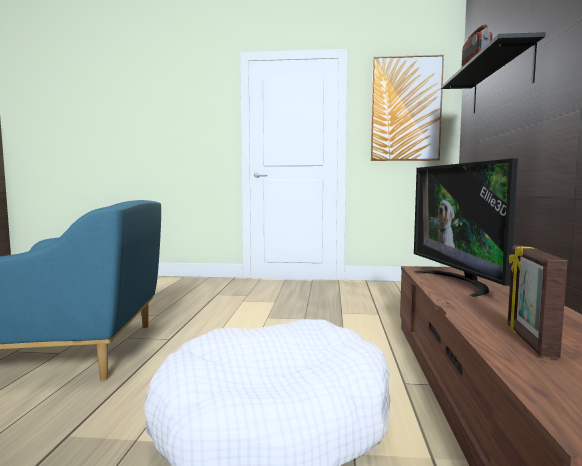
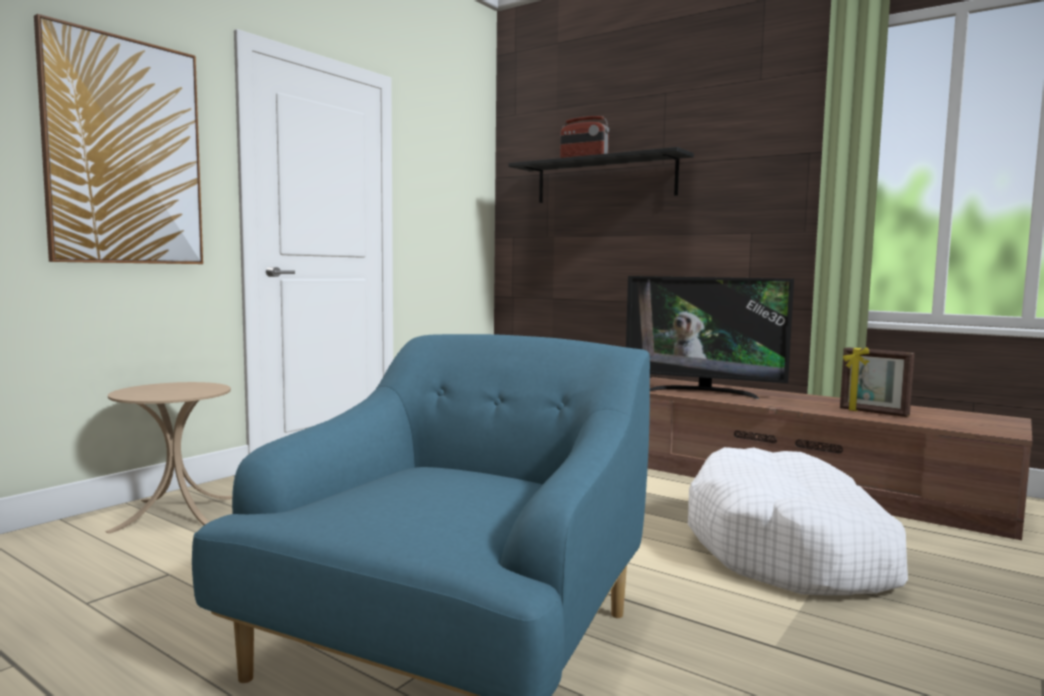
camera: 60 degrees left, 0 degrees up
picture [371,55,444,161] -> picture moved to [34,14,203,264]
none -> beige side table [106,382,232,534]

